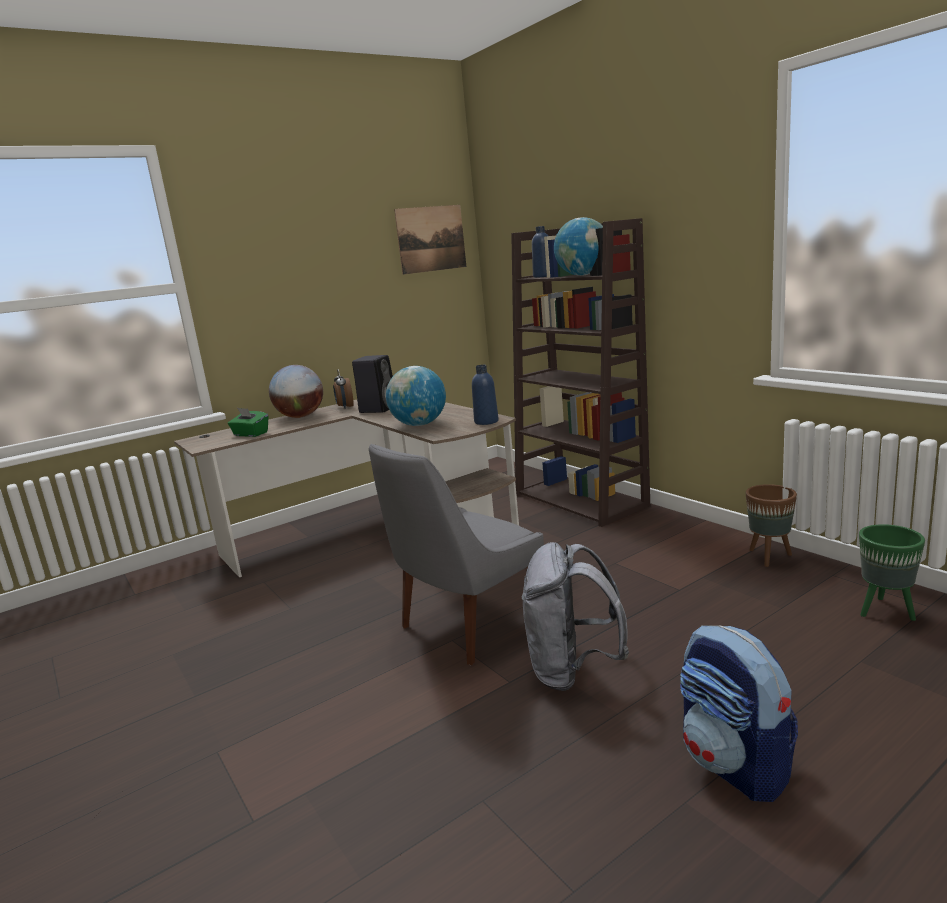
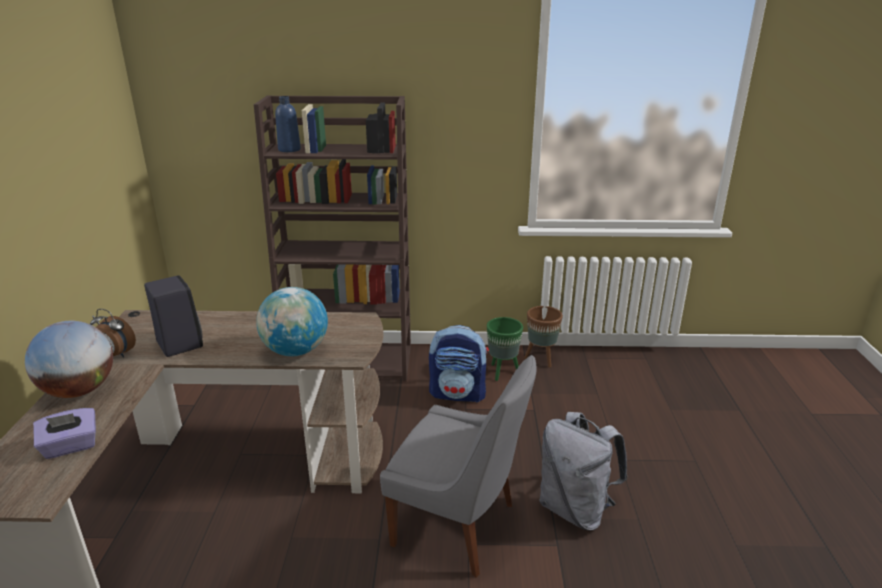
camera: 55 degrees left, 10 degrees up
green tissue box [228,408,268,437] -> purple tissue box [33,408,96,459]
grey chair [369,444,544,665] -> grey chair turned 60 degrees counterclockwise [380,355,537,577]
picture [394,205,466,275] -> none
blue bottle [472,365,499,425] -> none
globe [554,217,603,276] -> none
backpack [680,625,798,802] -> backpack moved to [429,325,489,402]
green planter [859,524,925,621] -> green planter moved to [487,317,523,381]

